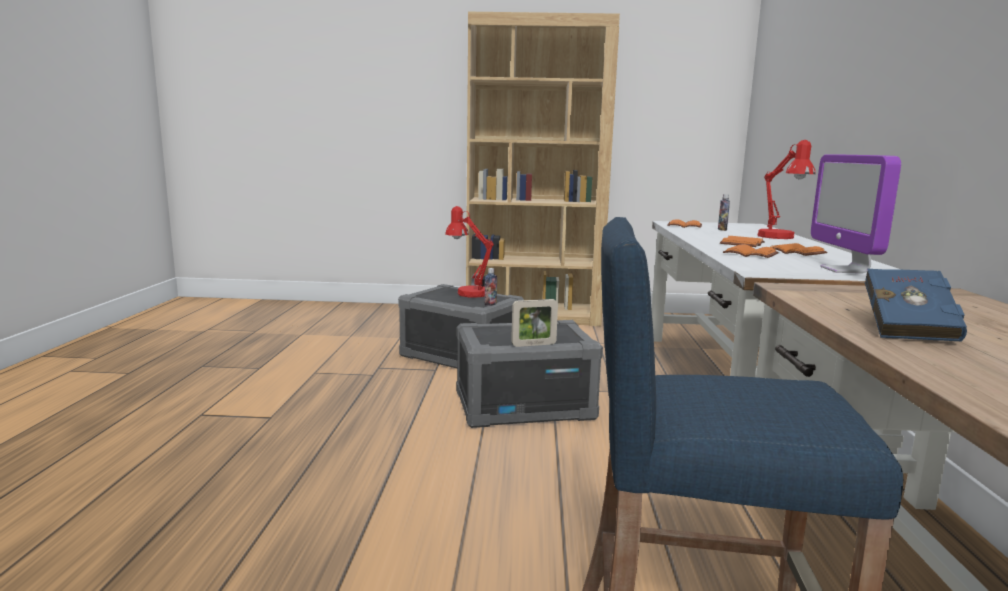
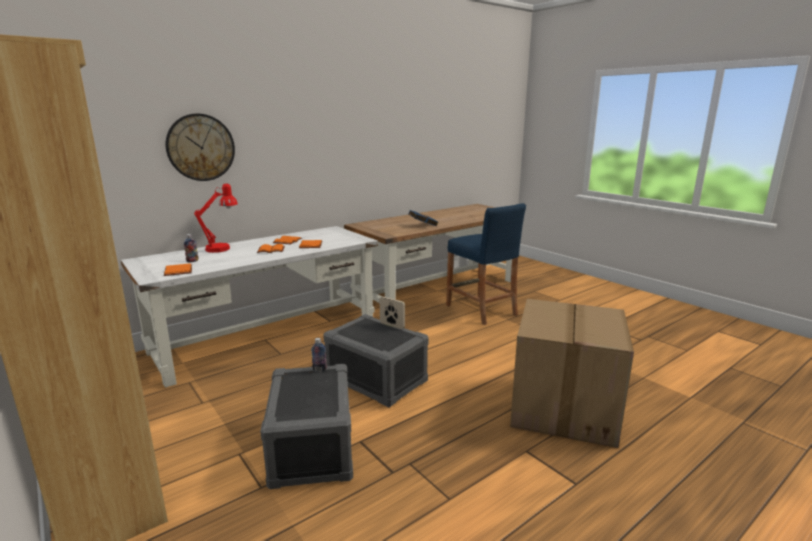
camera: 130 degrees left, 5 degrees up
red table lamp [445,206,494,297] -> none
monitor [811,154,901,273] -> none
none -> wall clock [166,114,235,181]
none -> cardboard box [510,299,634,448]

